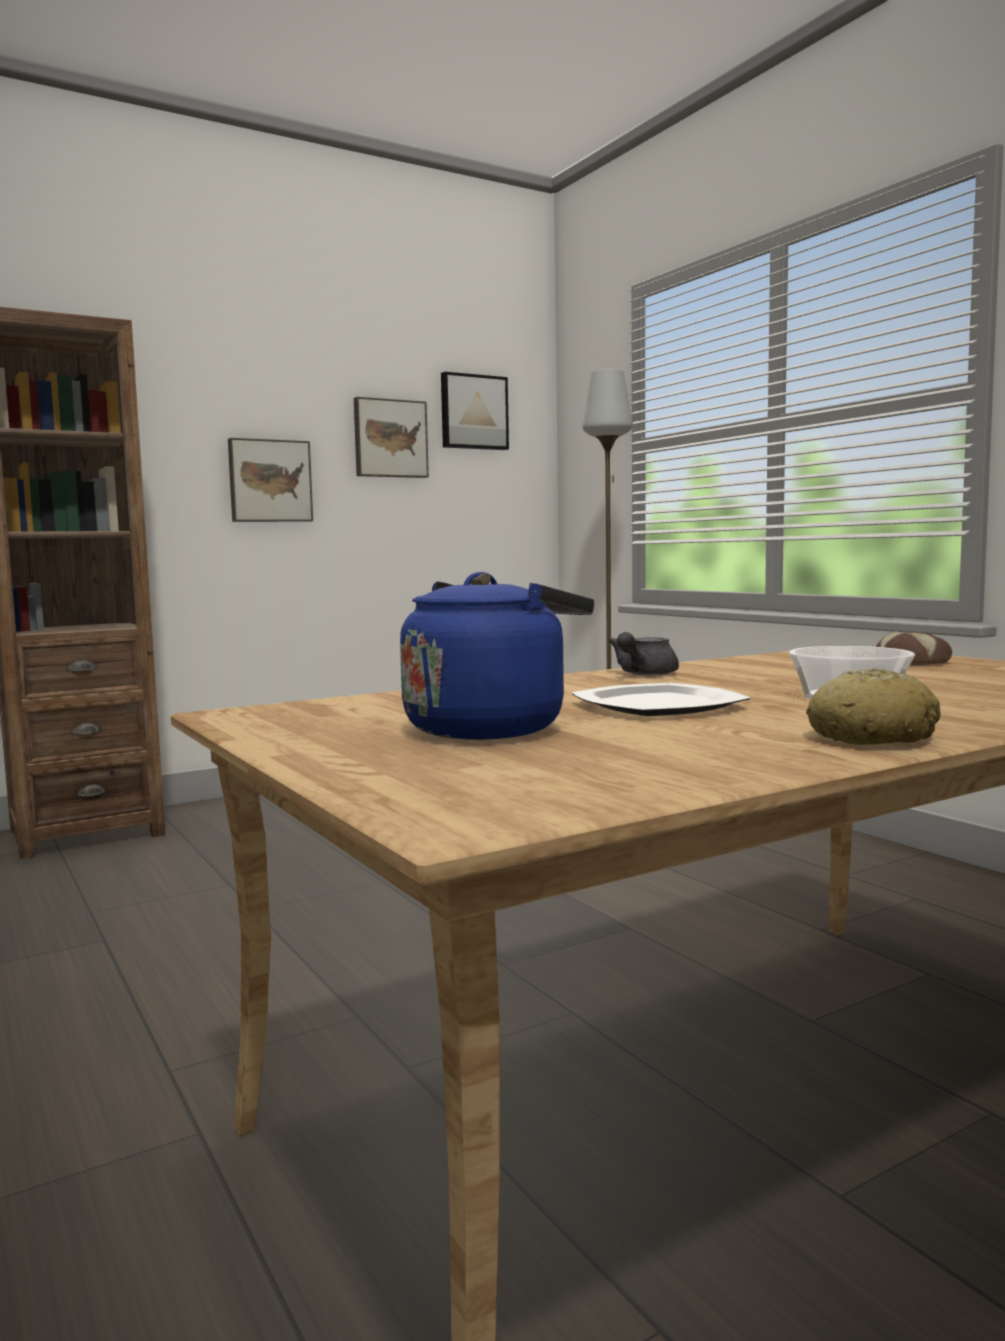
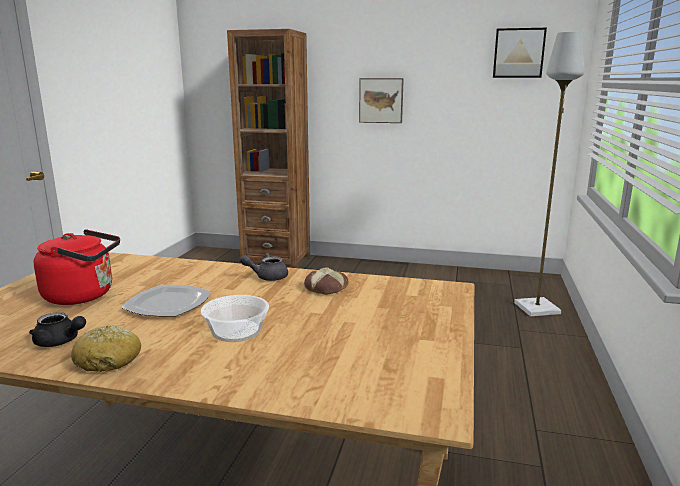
camera: 45 degrees right, 10 degrees up
picture [354,397,429,478] -> none
blue kettle [400,572,594,740] -> red kettle [34,229,120,305]
bread [876,631,952,665] -> bread moved to [304,267,349,295]
none -> black teapot [29,312,86,347]

